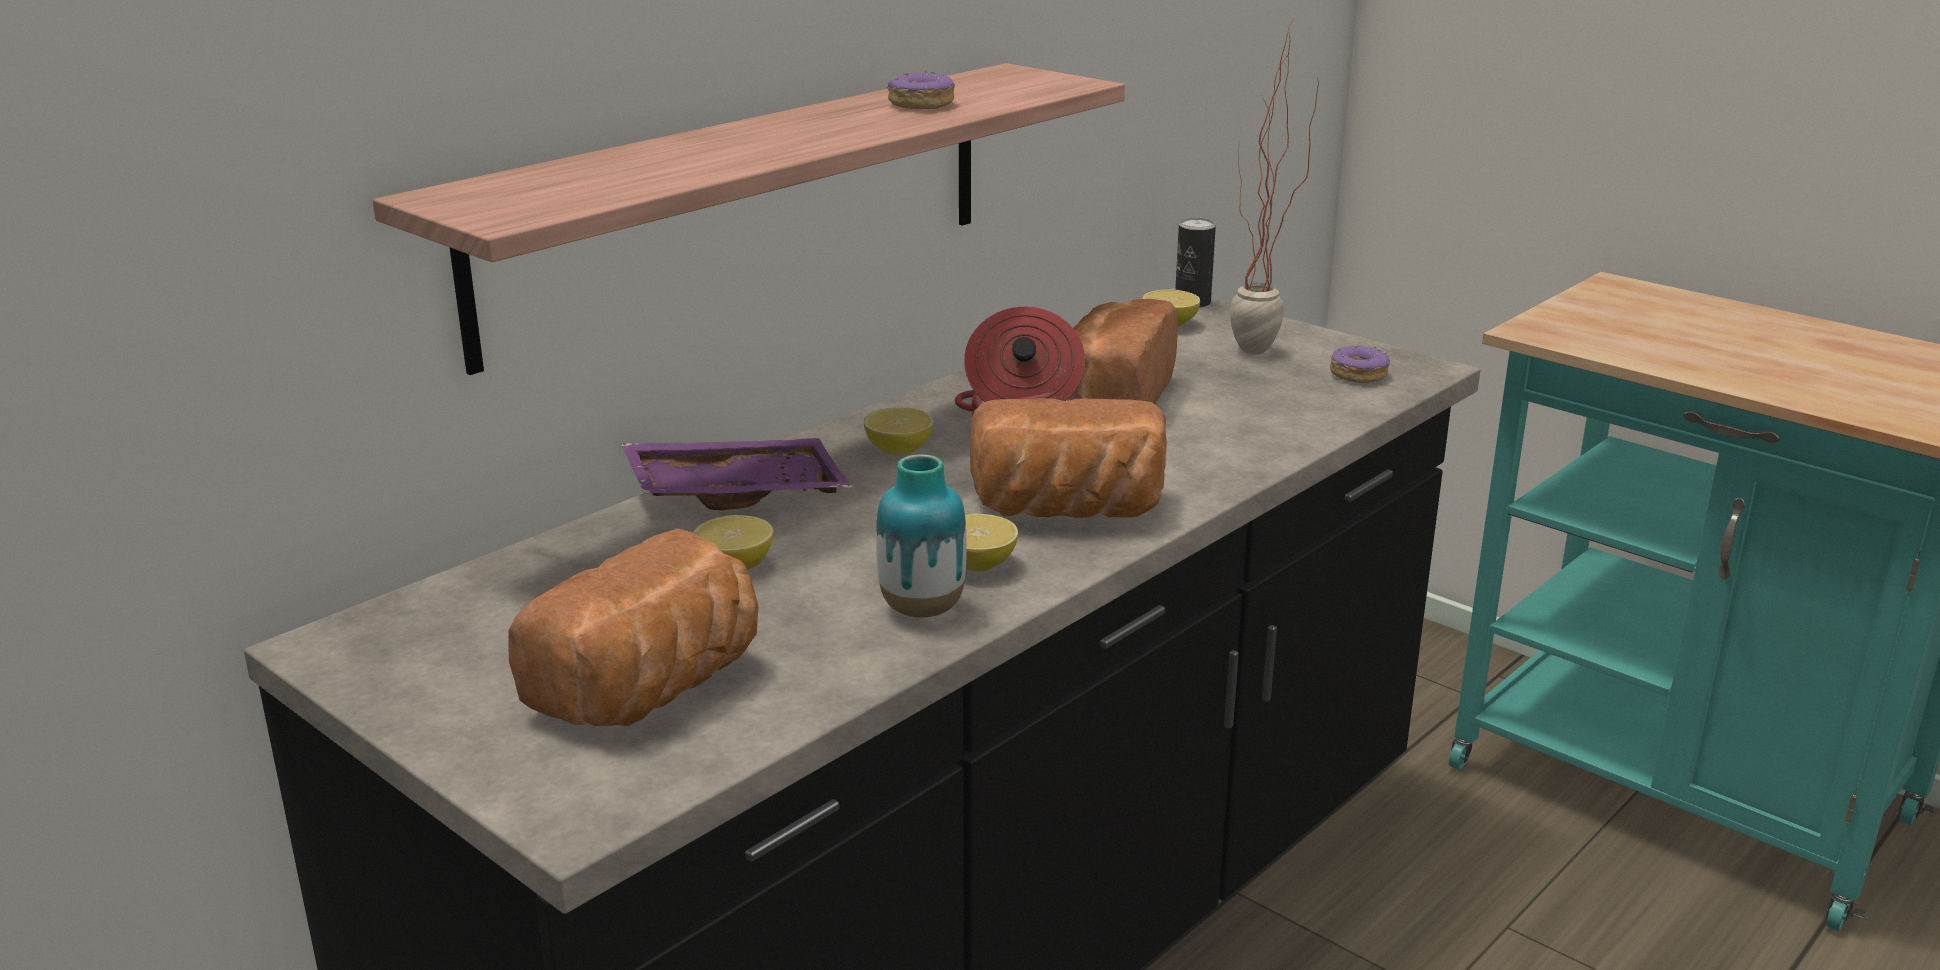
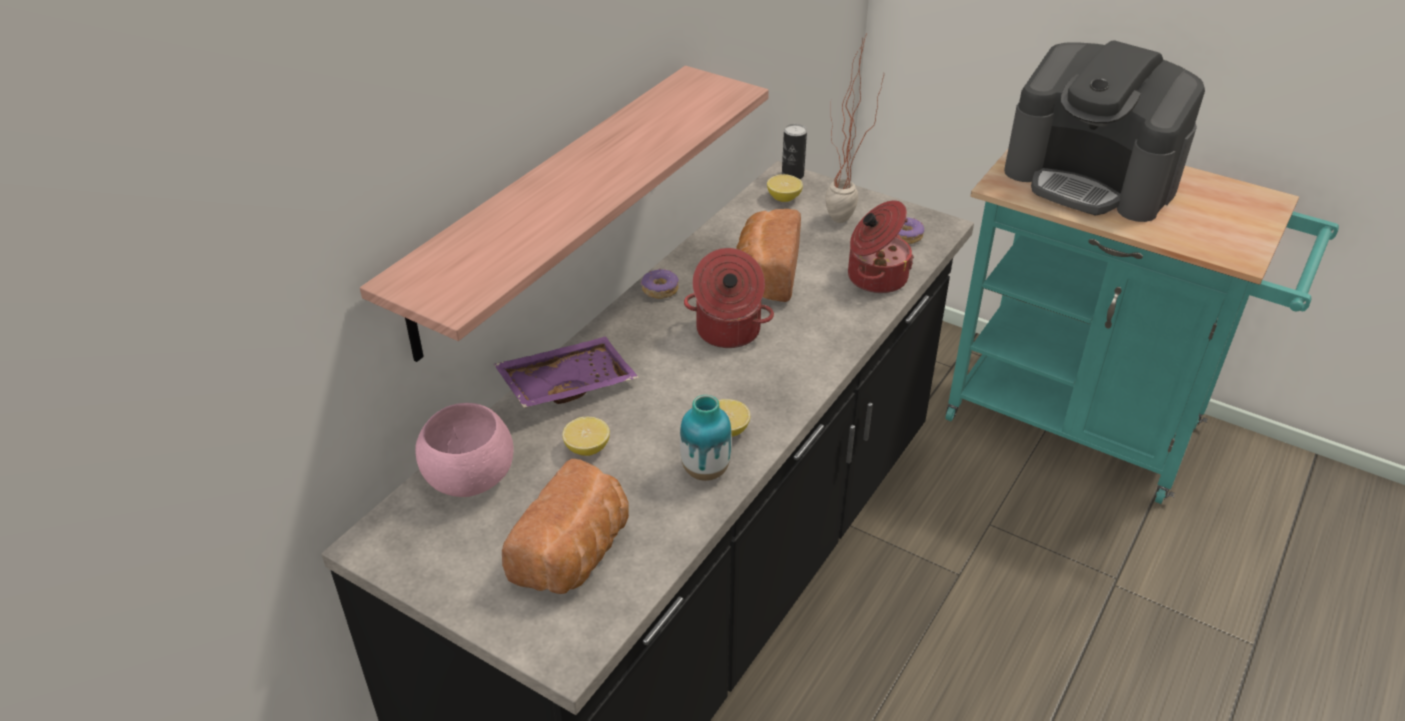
camera: 10 degrees left, 15 degrees up
lemon [864,408,933,456] -> none
donut [886,70,955,109] -> donut moved to [641,268,679,299]
bread [970,398,1167,518] -> none
none -> pink bowl [415,403,514,497]
none -> cooking pot [848,201,914,293]
none -> coffee machine [1004,40,1205,222]

